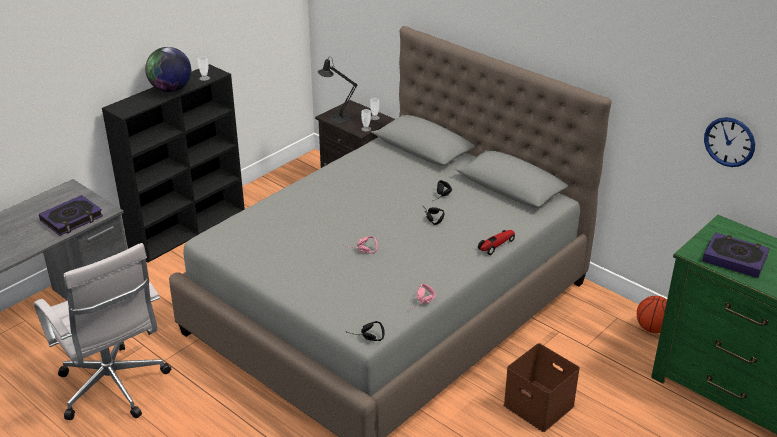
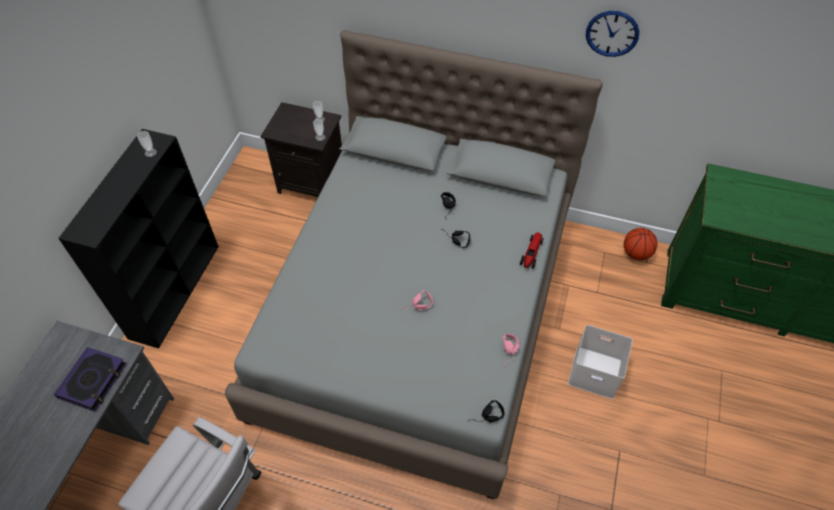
camera: 25 degrees left, 20 degrees up
globe [145,47,191,92] -> none
black table lamp [318,57,357,123] -> none
brown storage box [504,343,580,432] -> white storage box [568,325,633,399]
book [702,233,770,278] -> none
wall clock [704,117,755,167] -> wall clock moved to [586,11,640,57]

